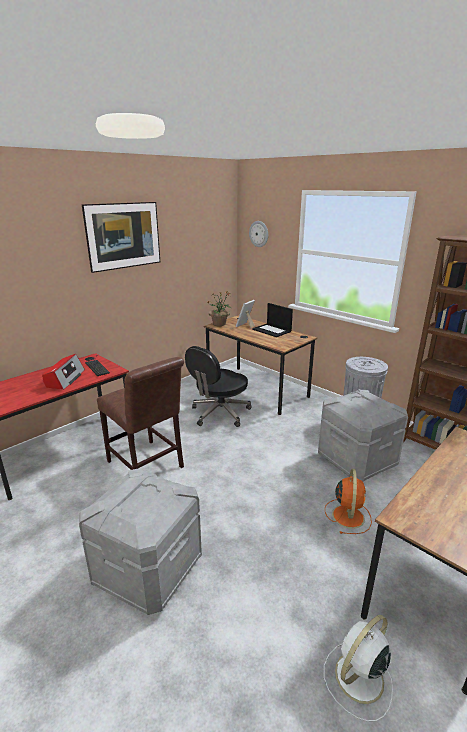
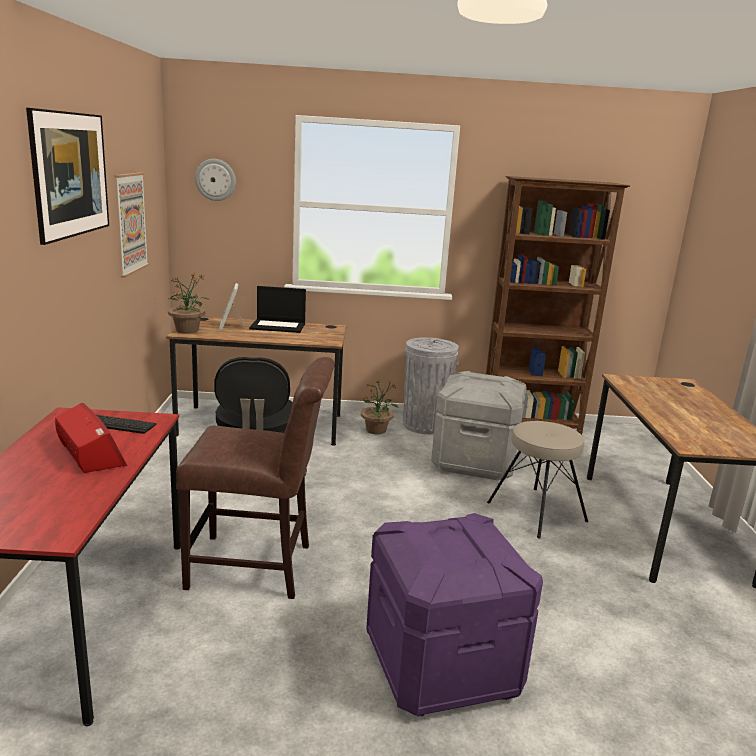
camera: 45 degrees left, 5 degrees down
grey storage box [79,468,202,615] -> purple storage box [366,513,543,716]
white fan [324,615,393,722] -> none
orange fan [325,469,372,534] -> beige stool [487,421,588,539]
none -> picture [114,172,149,278]
none -> potted plant [361,380,399,434]

